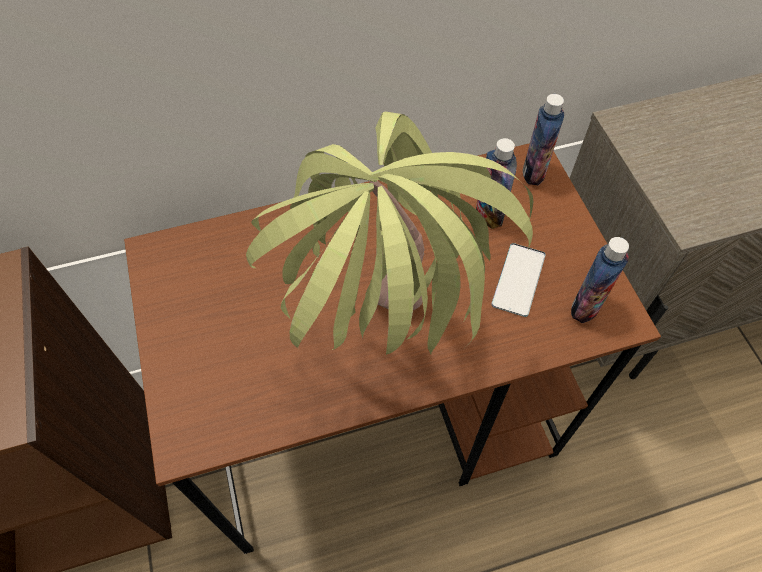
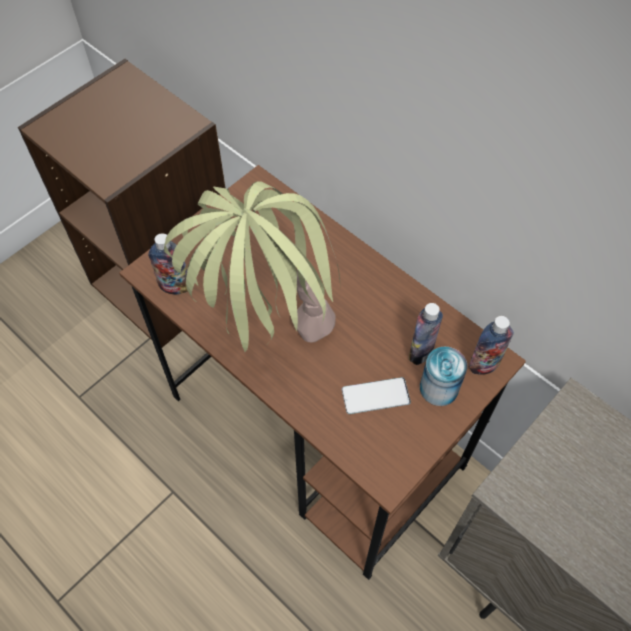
camera: 60 degrees right, 0 degrees up
bottle [571,237,629,323] -> bottle moved to [148,233,188,294]
none -> can [420,346,467,406]

